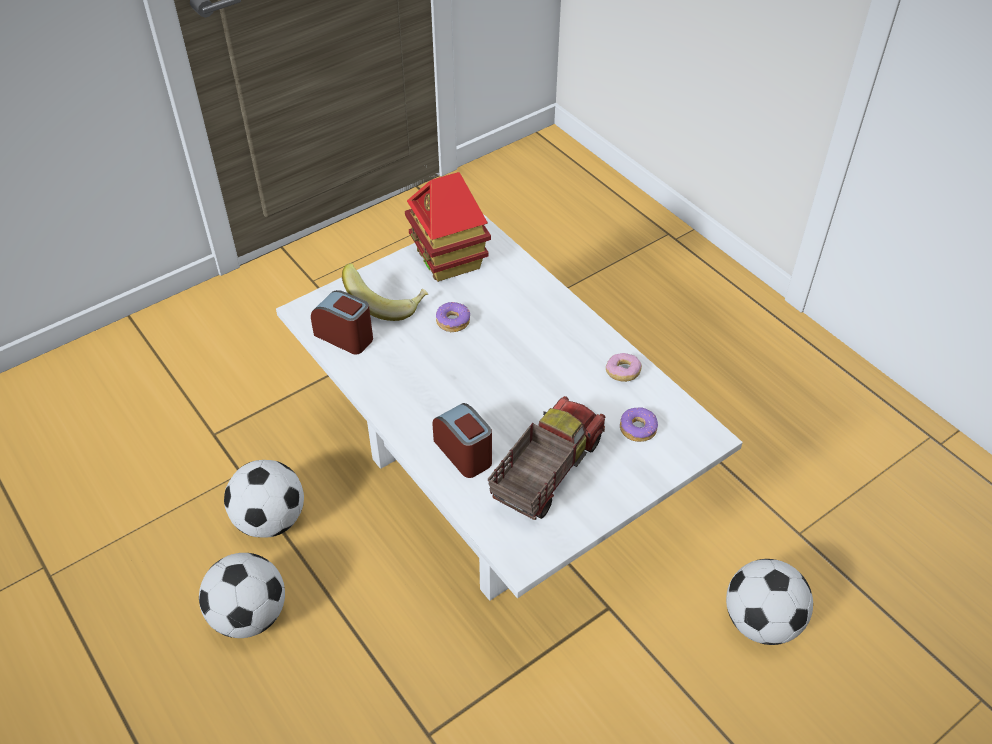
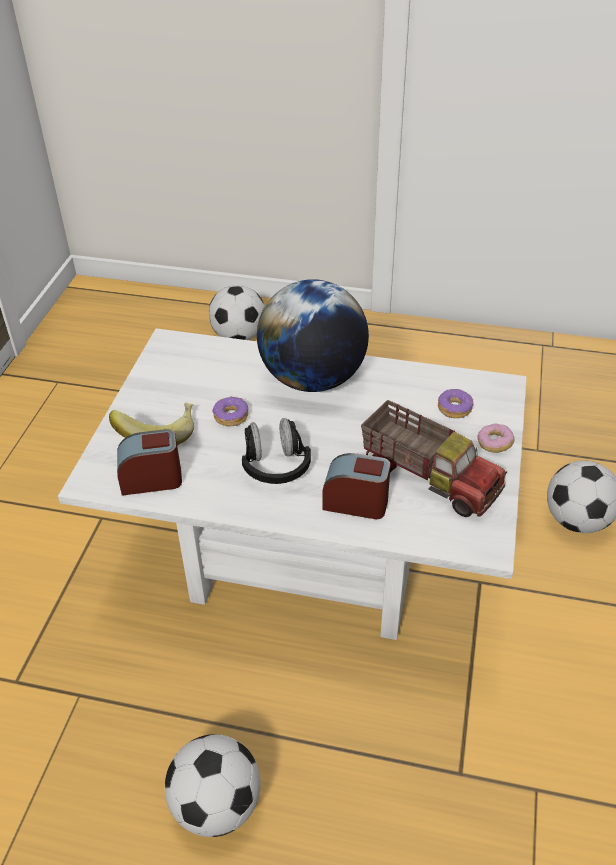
camera: 40 degrees left, 5 degrees down
football [224,460,304,537] -> football moved to [209,285,265,340]
toy house [405,172,491,282] -> none
toy truck [488,396,605,520] -> toy truck turned 135 degrees clockwise [361,400,507,517]
donut [606,353,642,382] -> donut moved to [477,424,515,453]
none -> black headphones [242,418,311,484]
none -> globe [257,279,369,392]

